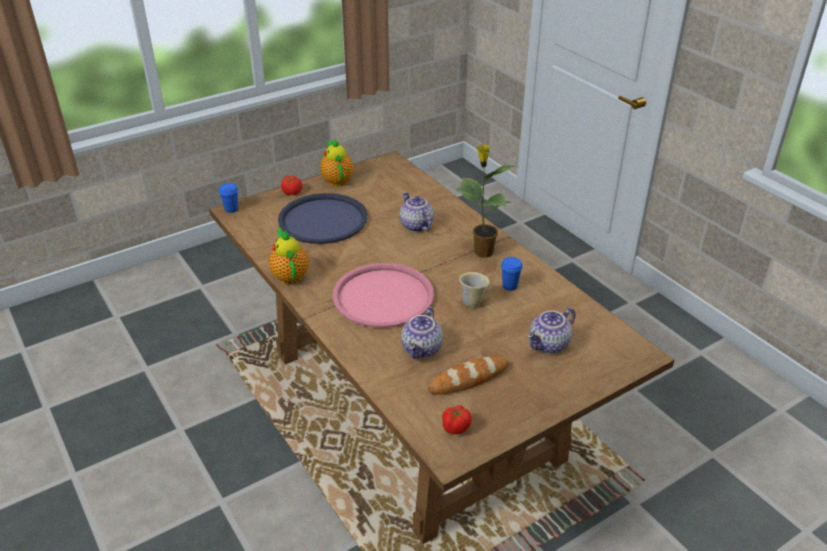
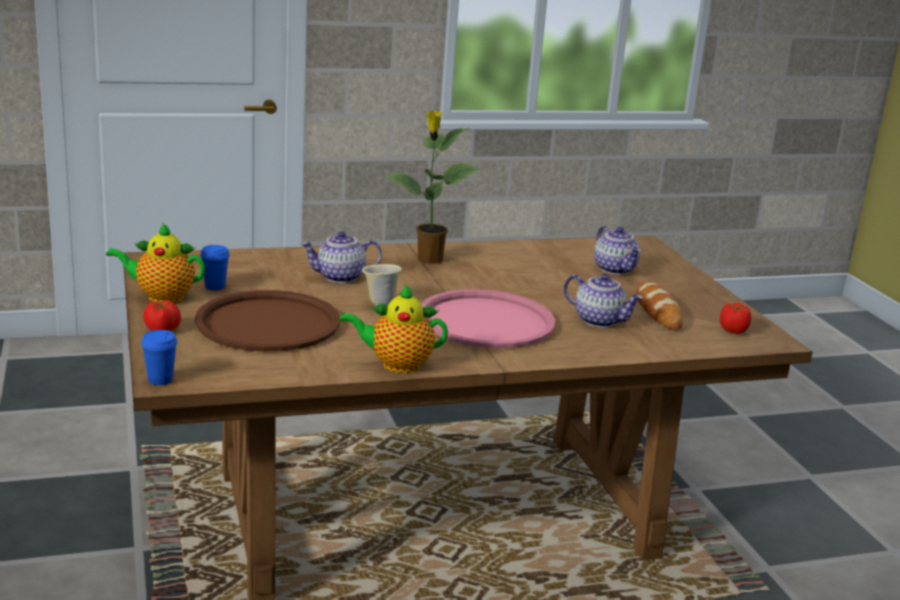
camera: 75 degrees left, 15 degrees down
blue tray [278,193,367,244] -> brown tray [195,290,340,352]
beige mug [459,272,490,307] -> beige mug moved to [362,264,402,306]
blue cup [501,257,523,291] -> blue cup moved to [200,245,230,290]

